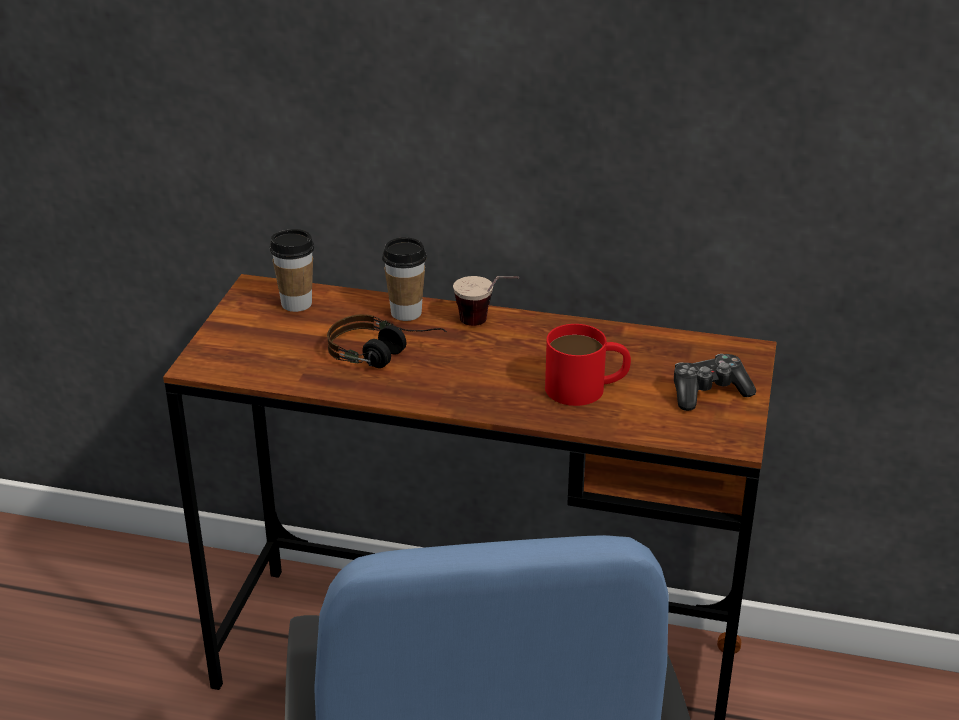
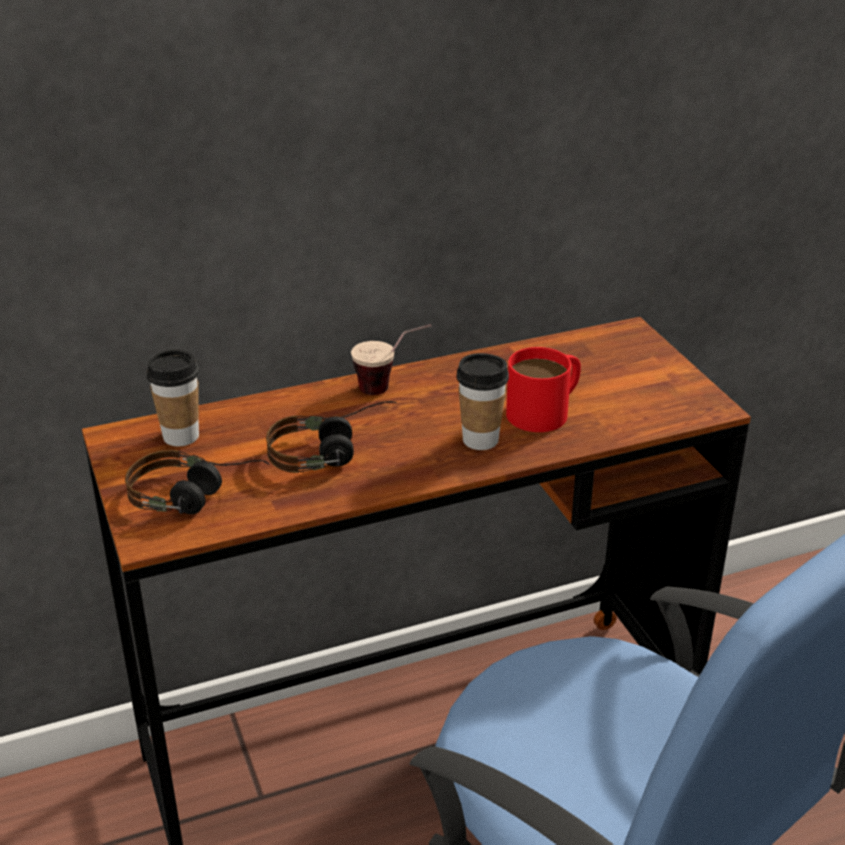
camera: 35 degrees left, 0 degrees up
cup [382,237,427,321] -> cup moved to [457,353,509,450]
game controller [674,354,756,411] -> none
none -> headphones [125,450,270,514]

